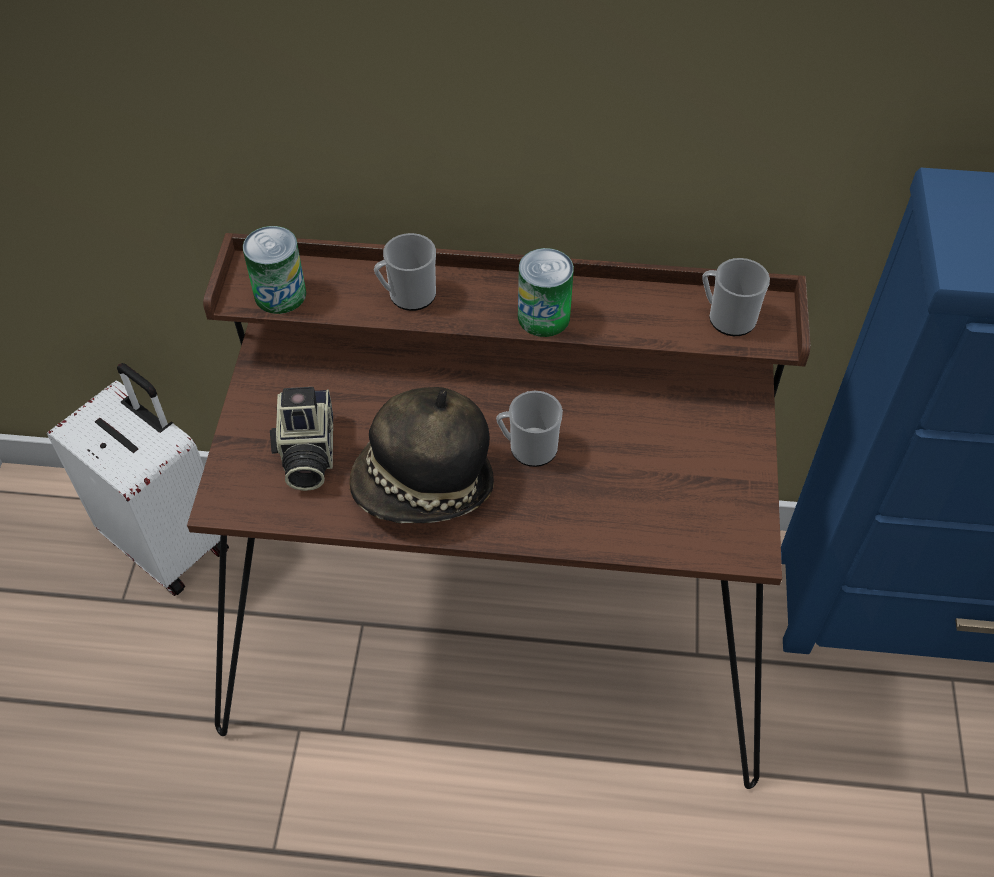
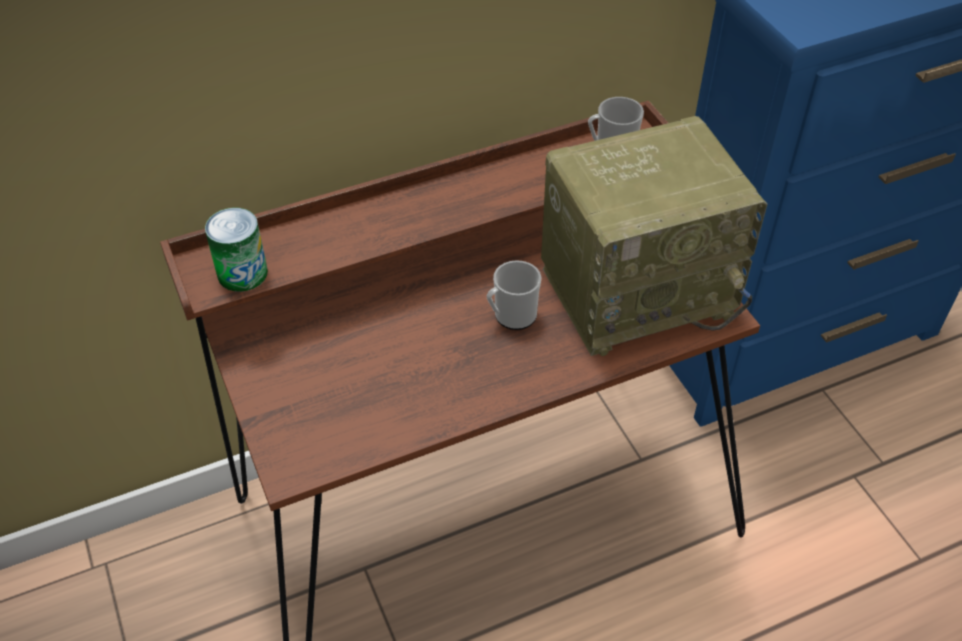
camera: 30 degrees left, 5 degrees down
white suitcase [47,363,229,596] -> none
camera [270,387,333,491] -> none
hat [349,387,494,523] -> none
mug [374,233,436,311] -> none
can [518,248,574,337] -> none
none -> radio [541,116,767,356]

